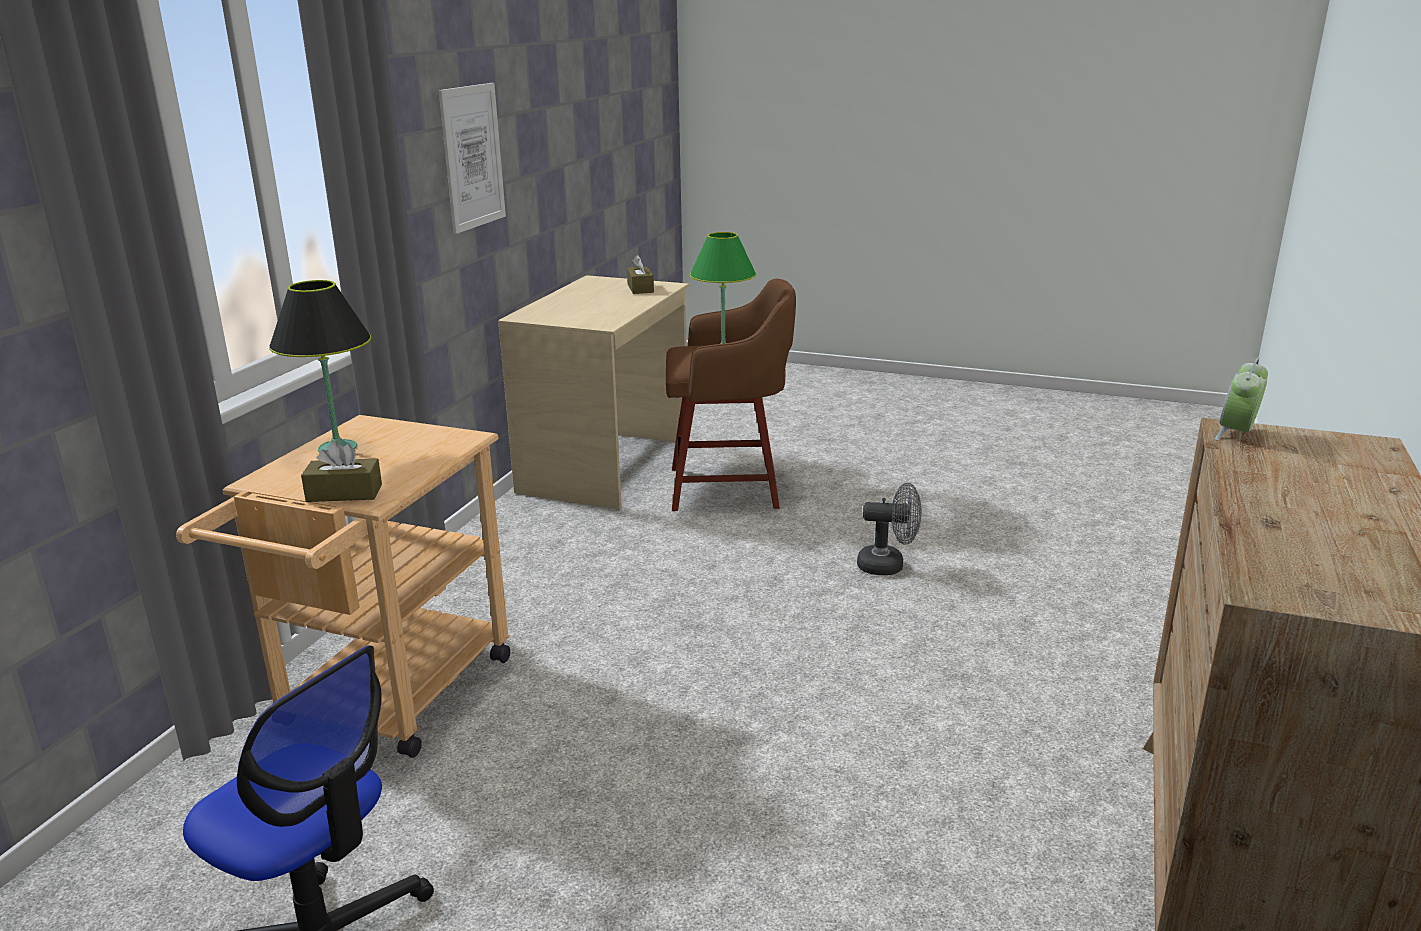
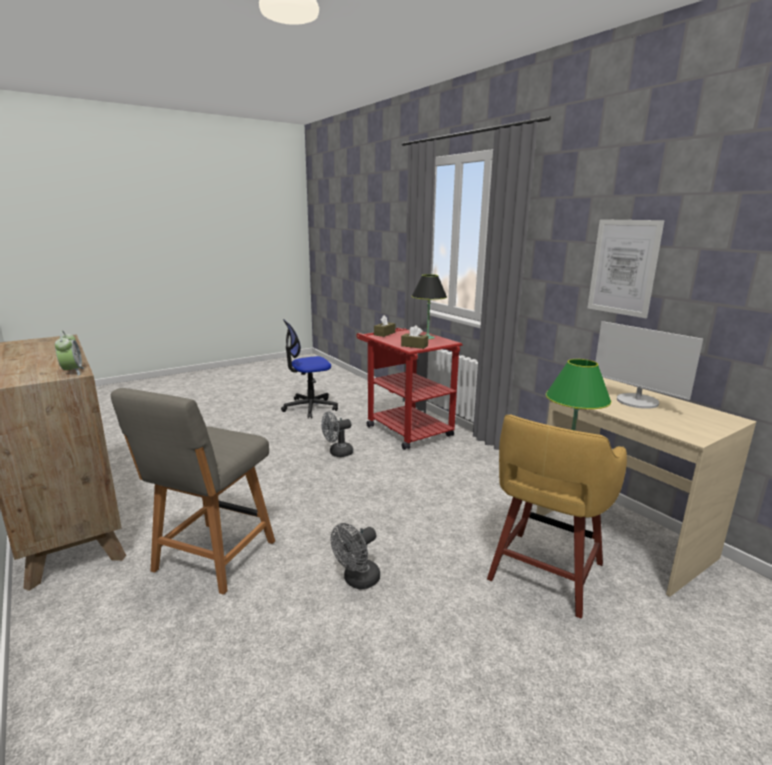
camera: 125 degrees right, 5 degrees down
beige cart [176,415,510,758] -> red cart [356,328,462,450]
brown tissue box [627,255,654,294] -> brown tissue box moved to [401,325,428,349]
brown stool [666,278,796,511] -> yellow stool [487,414,627,618]
none -> grey chair [111,388,275,595]
none -> grey fan [321,412,353,457]
none -> monitor [595,321,703,409]

